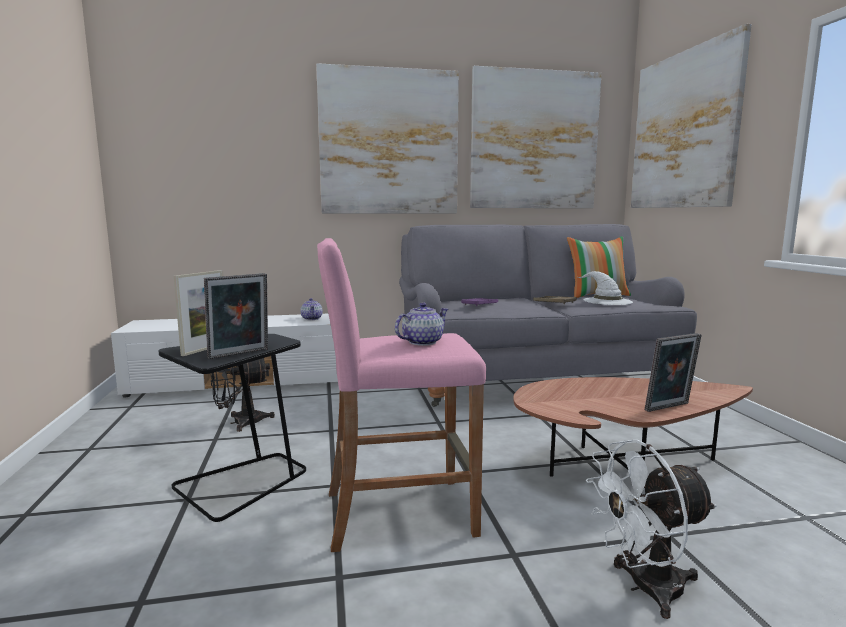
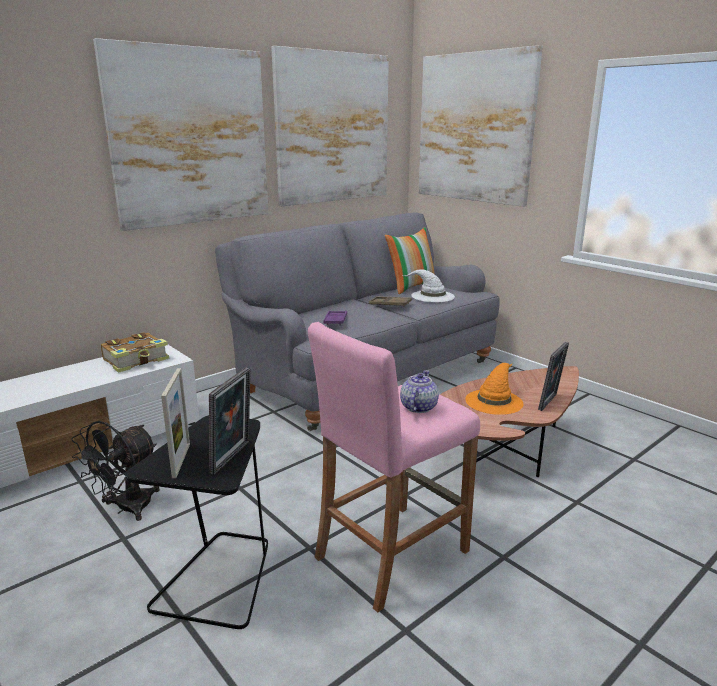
camera: 30 degrees left, 10 degrees up
teapot [301,298,323,320] -> book [101,332,169,373]
white fan [586,440,717,619] -> none
none -> orange hat [465,363,524,415]

